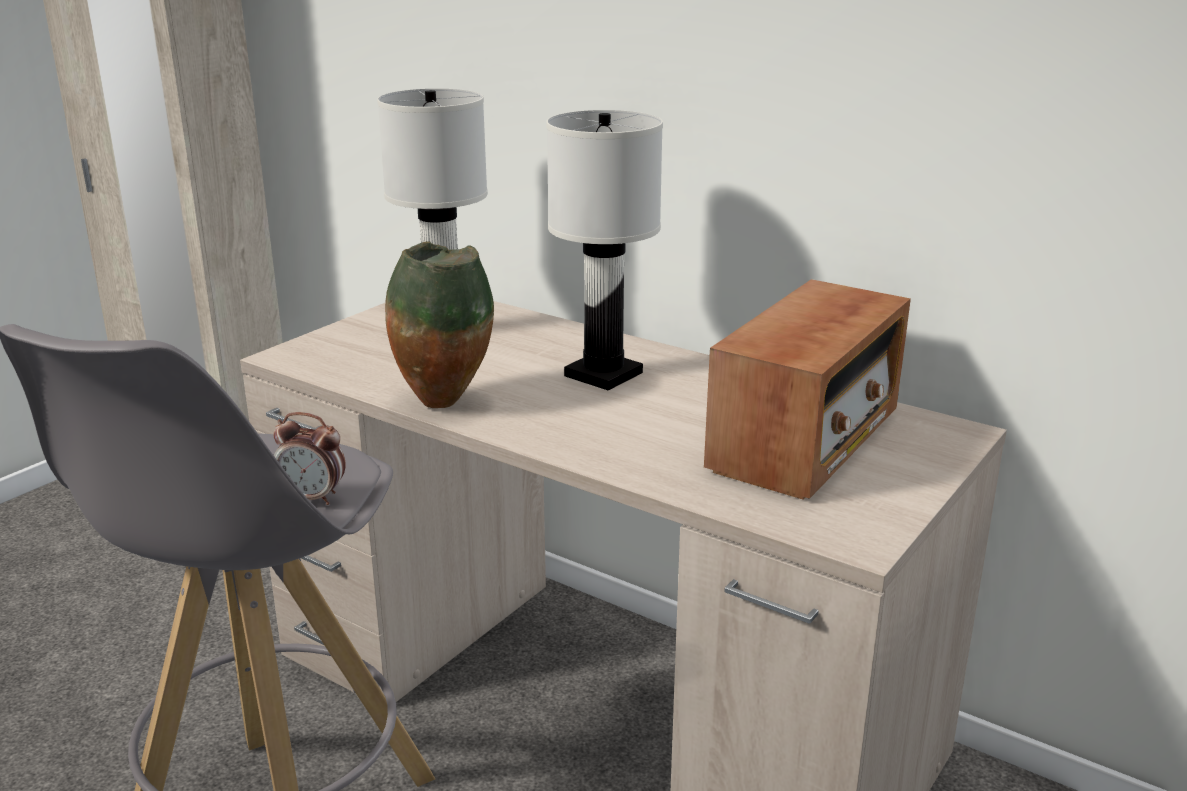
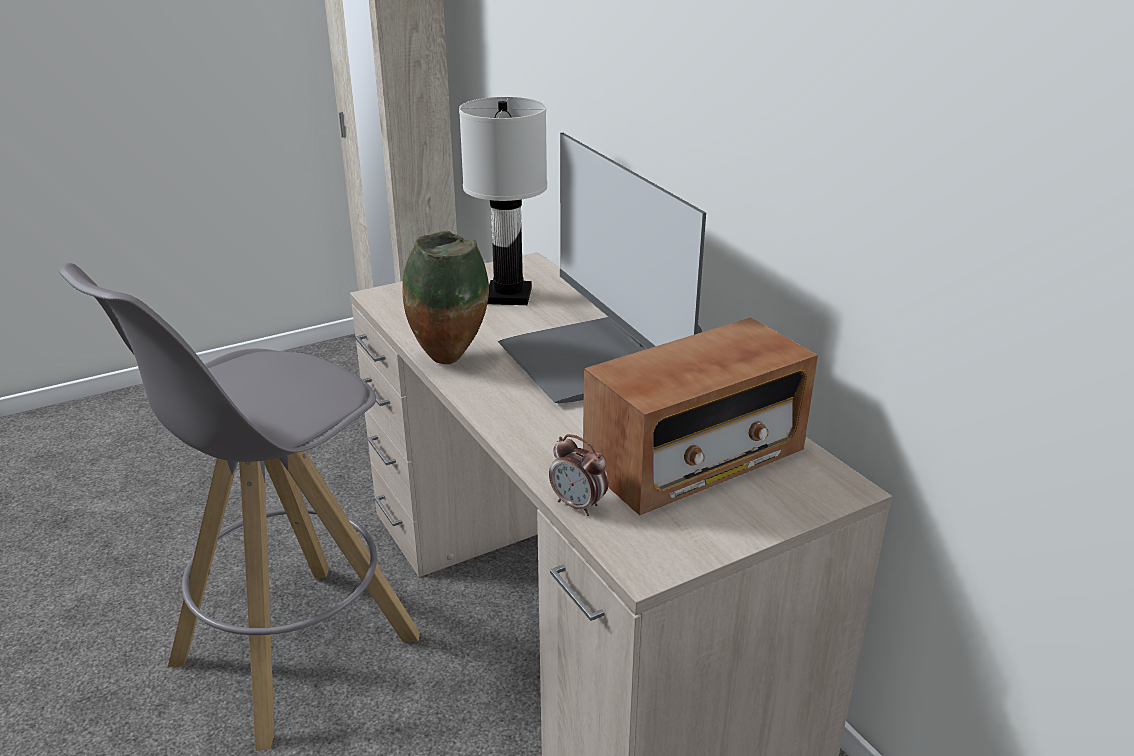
camera: 25 degrees right, 5 degrees up
alarm clock [273,412,346,505] -> alarm clock moved to [549,434,609,516]
white table lamp [546,110,663,391] -> monitor [498,133,706,403]

